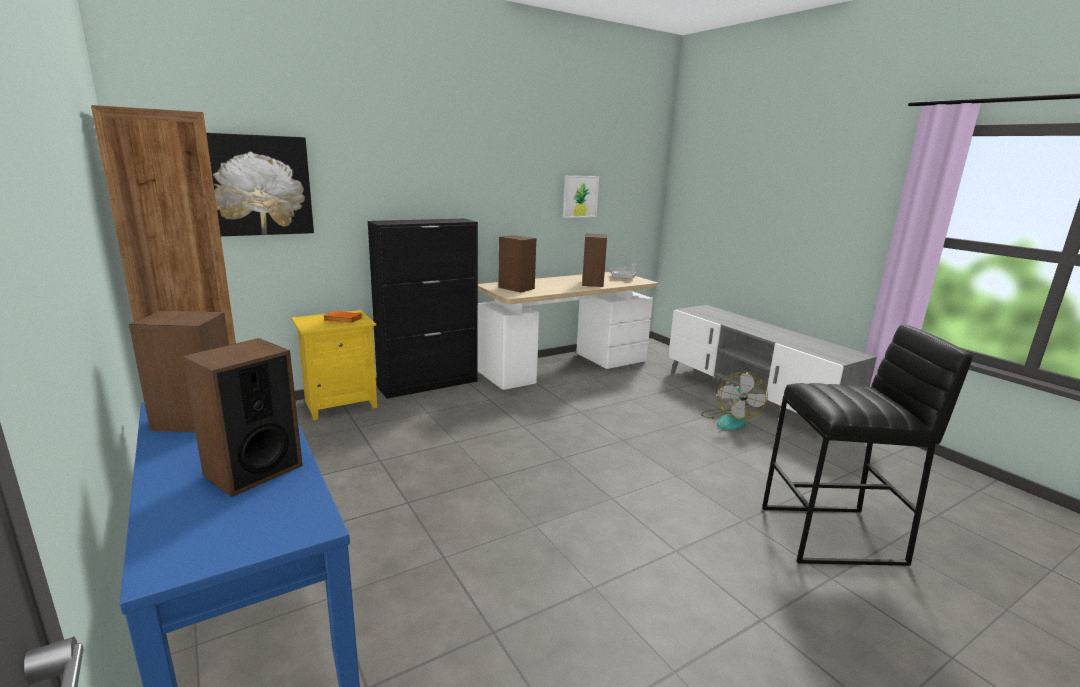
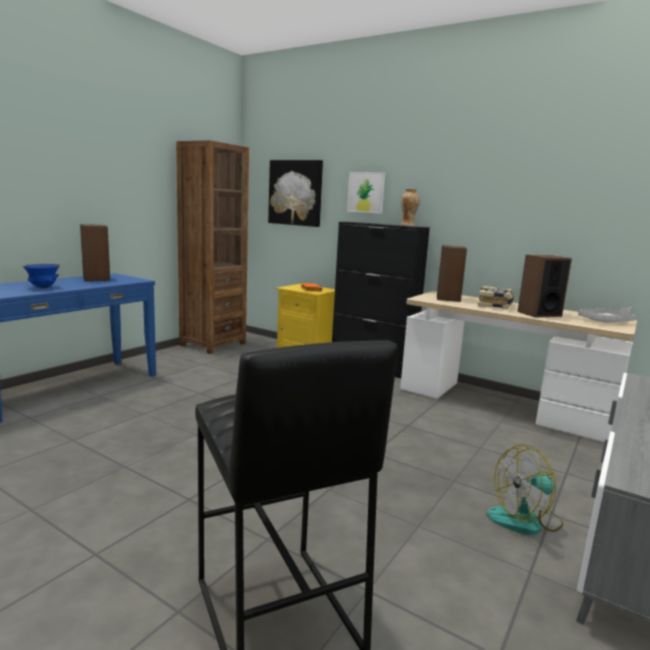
camera: 65 degrees right, 5 degrees down
speaker [182,338,303,497] -> blue bowl [23,264,60,288]
picture [563,176,599,218] -> picture moved to [347,172,385,214]
none -> vase [401,189,420,226]
none -> book [477,286,514,309]

